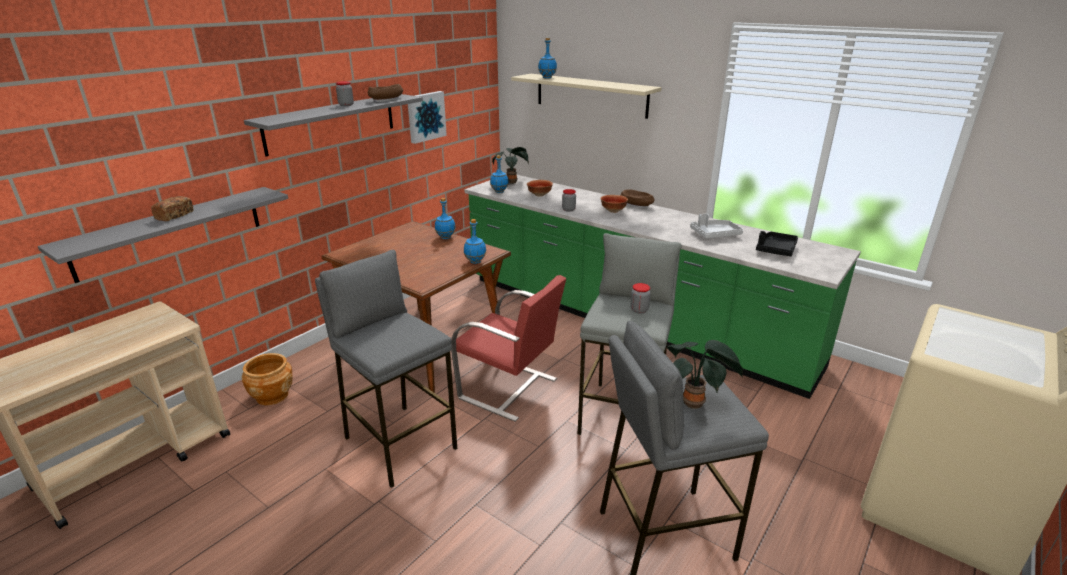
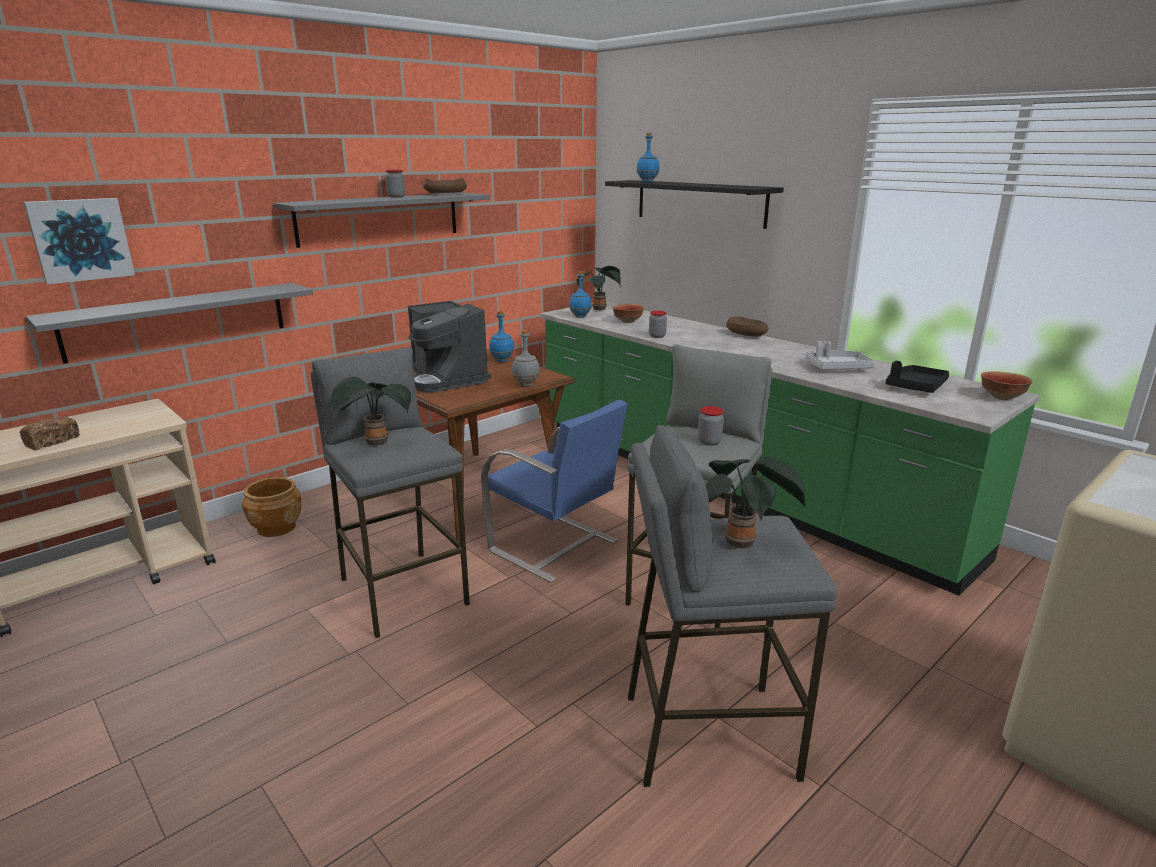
camera: 10 degrees right, 5 degrees down
bread [151,196,193,221] -> bread moved to [20,416,80,450]
picture [408,91,447,144] -> picture moved to [23,198,135,284]
red chair [451,275,566,422] -> blue chair [481,400,628,583]
blue bottle [464,219,486,264] -> grey bottle [512,330,540,386]
beige shelf [511,74,662,119] -> black shelf [605,180,784,229]
bowl [600,195,628,213] -> bowl moved to [981,371,1033,400]
none -> potted plant [330,377,411,446]
none -> coffee machine [408,301,491,392]

